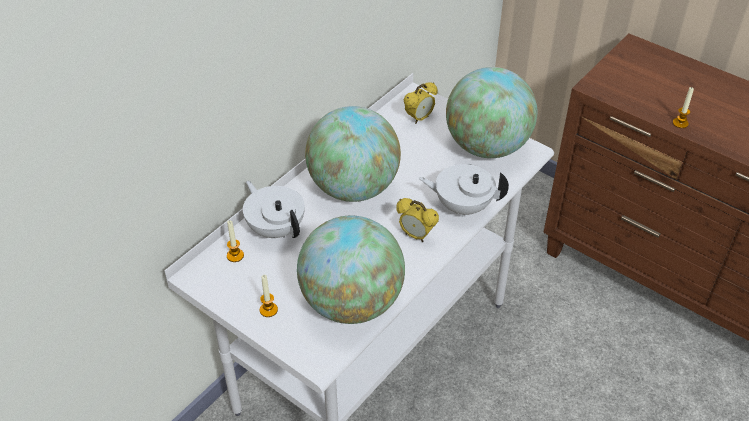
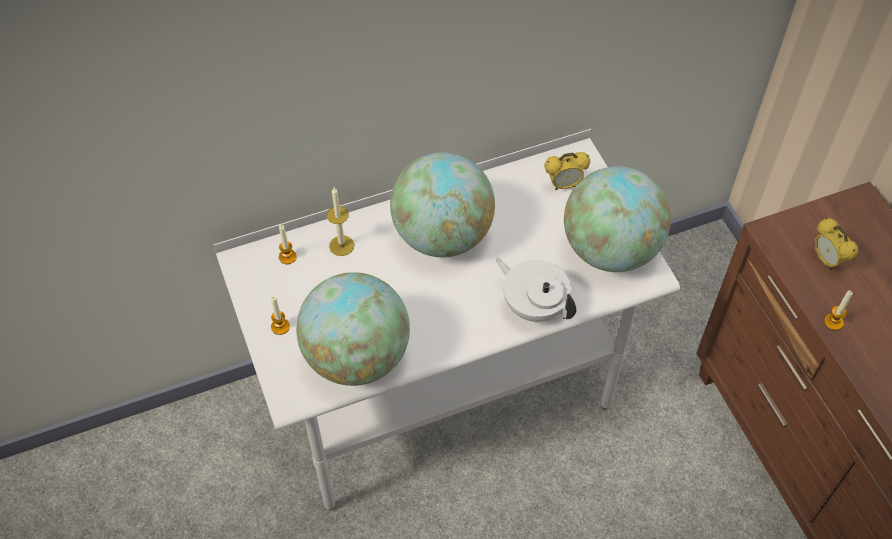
camera: 30 degrees right, 10 degrees up
white teapot [243,181,305,238] -> candle [327,187,354,256]
alarm clock [396,198,439,242] -> alarm clock moved to [815,218,858,270]

